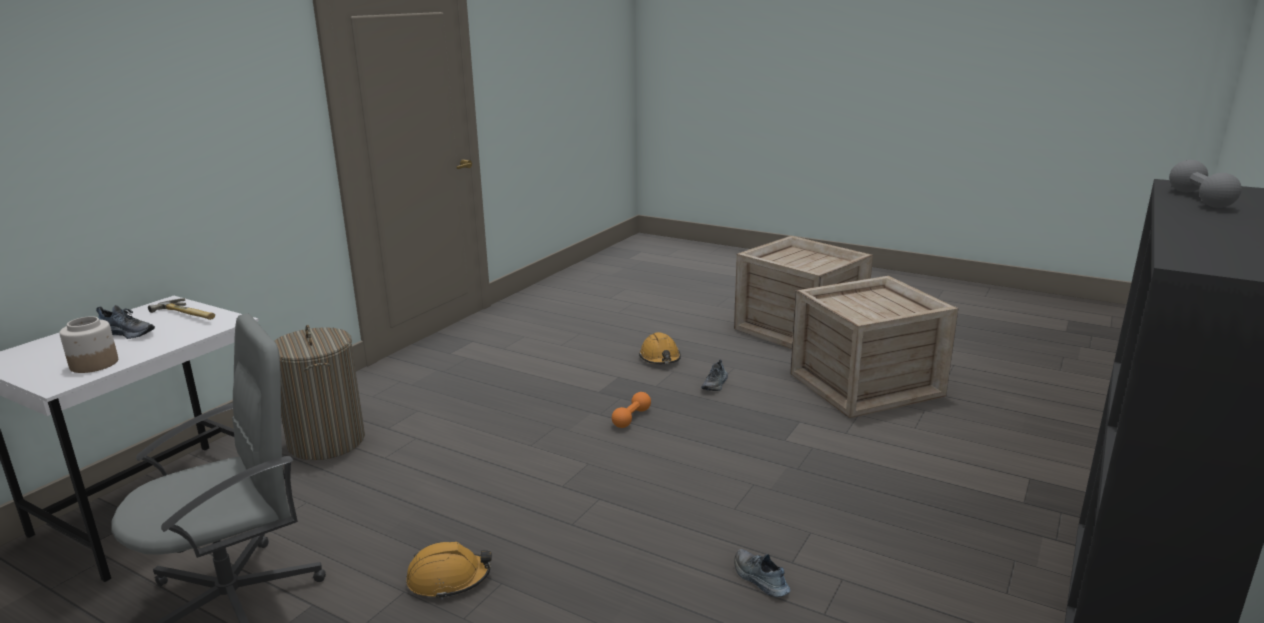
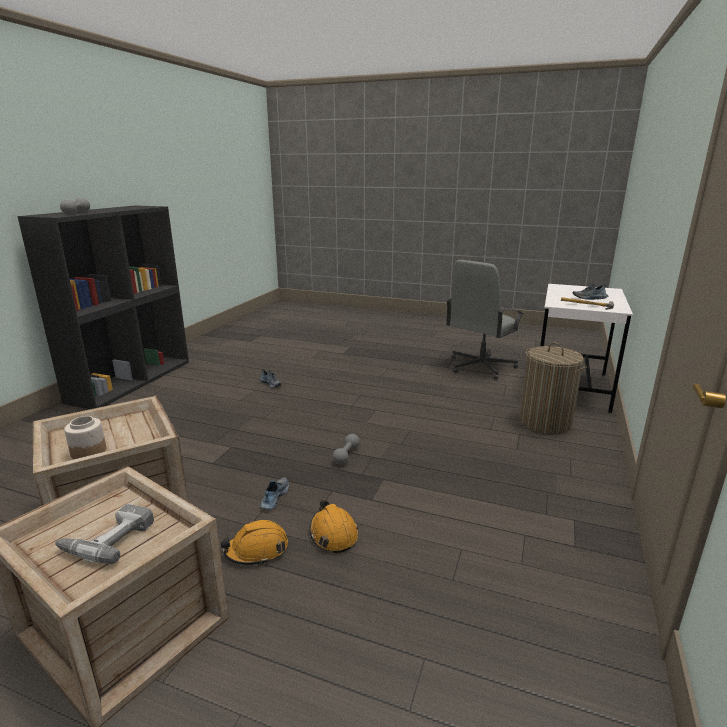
camera: 170 degrees right, 0 degrees up
jar [59,316,118,373] -> jar moved to [64,416,106,459]
orange hard hat [406,542,492,600] -> orange hard hat moved to [220,520,288,565]
orange dumbbell [612,392,651,428] -> grey dumbbell [332,434,360,465]
none -> power drill [55,504,154,564]

